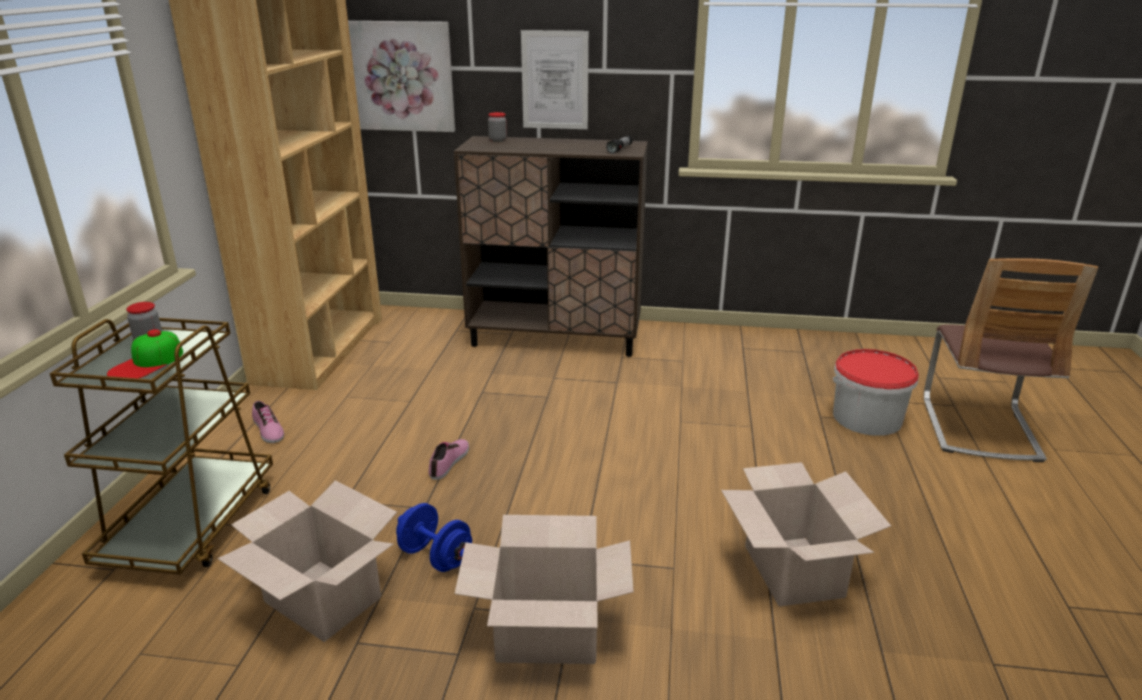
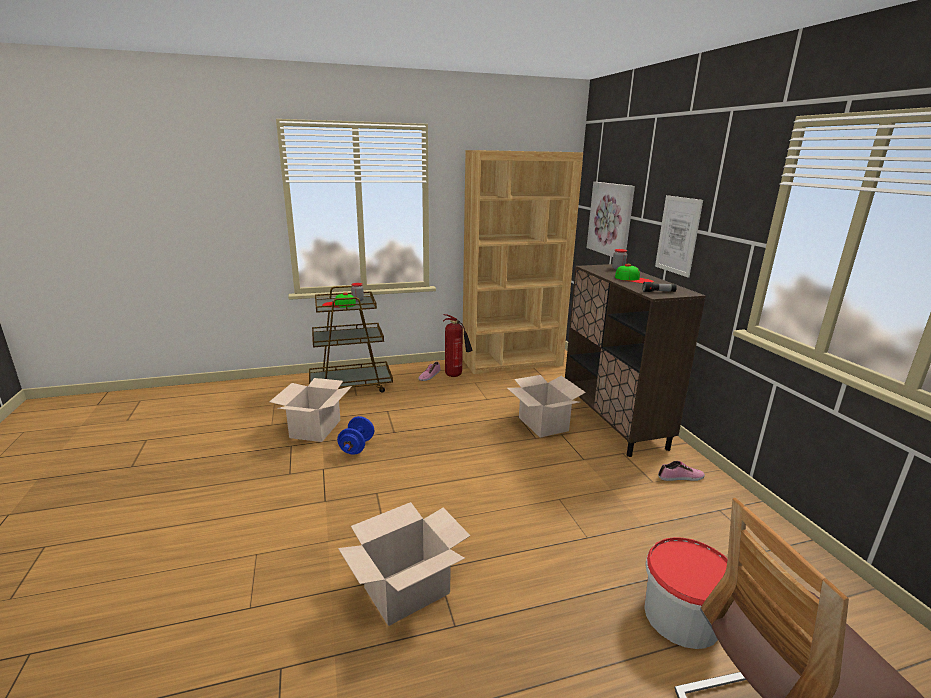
camera: 65 degrees right, 5 degrees down
shoe [429,439,469,480] -> shoe moved to [658,461,705,481]
cardboard box [455,515,634,664] -> cardboard box moved to [507,375,586,438]
none -> fire extinguisher [443,314,473,377]
none -> cap [615,264,654,284]

